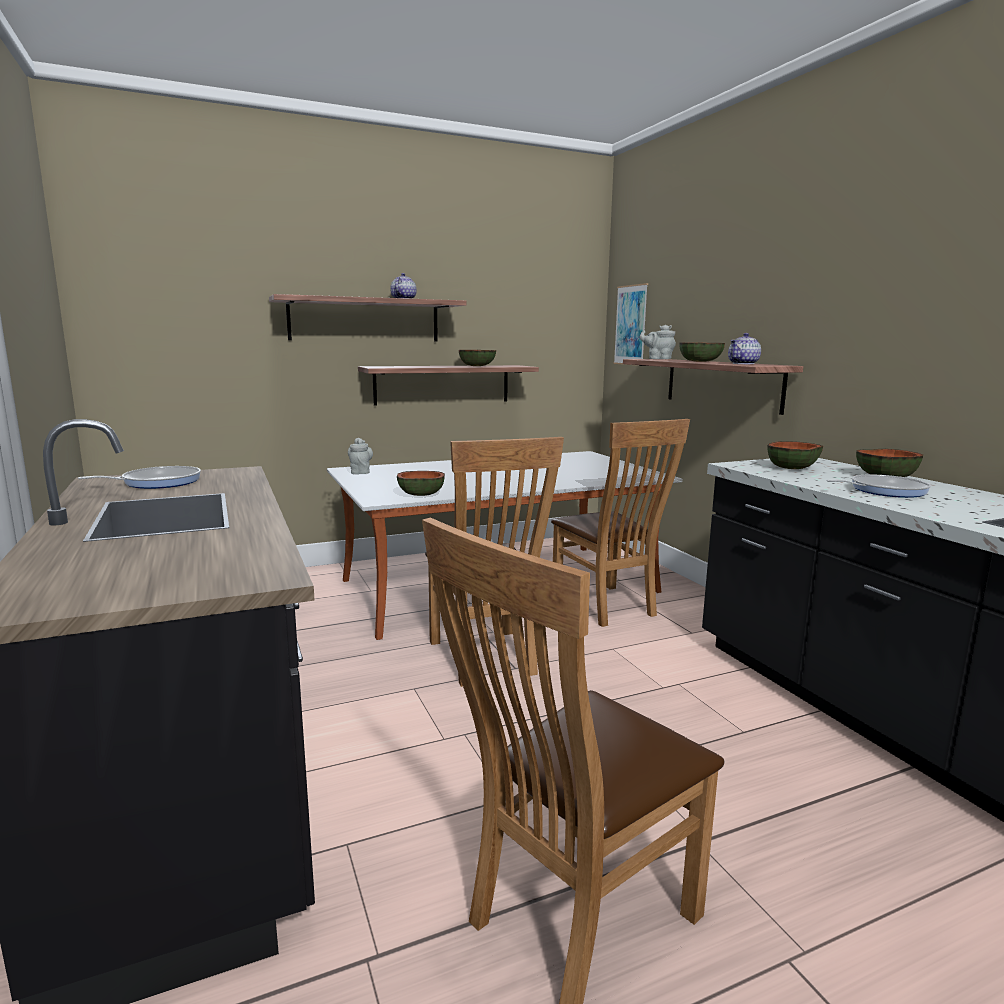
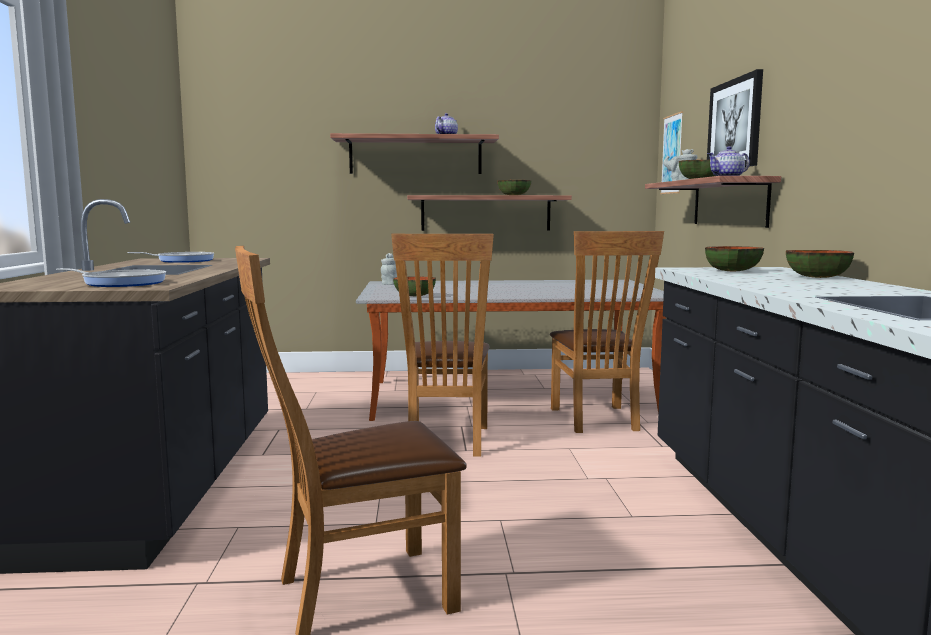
camera: 20 degrees right, 5 degrees down
frying pan [826,475,931,498] -> frying pan moved to [56,268,166,287]
none -> picture [707,69,763,167]

